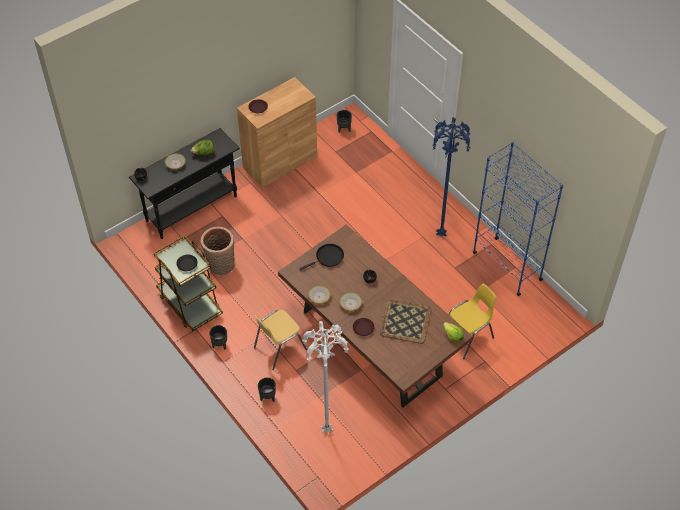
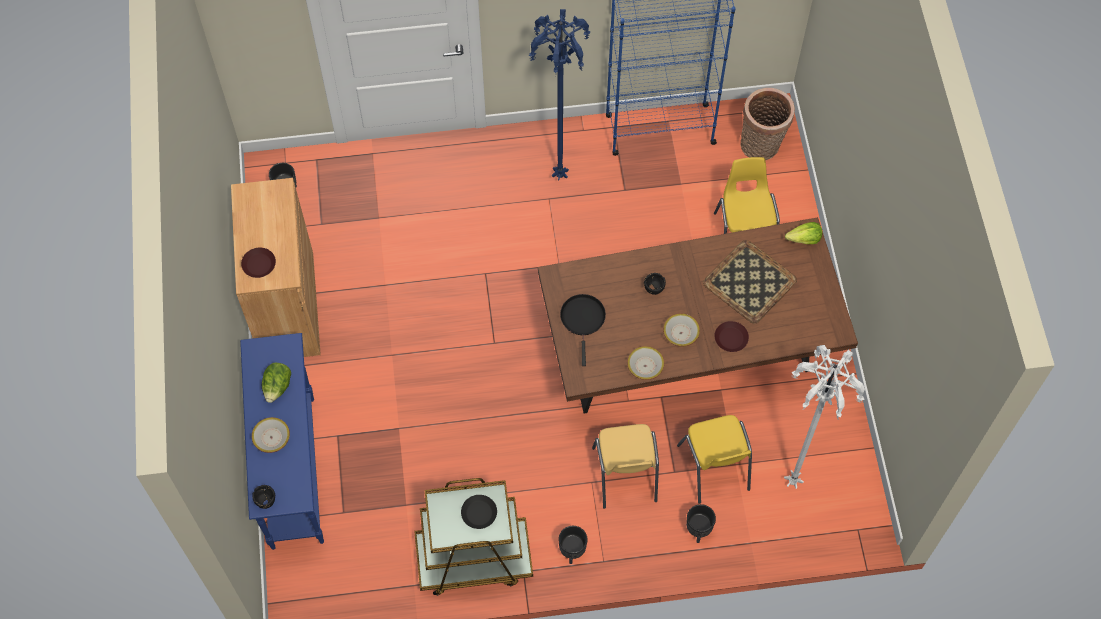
camera: 60 degrees left, 10 degrees up
black console table [129,128,240,239] -> blue console table [240,333,324,550]
basket [201,226,235,275] -> basket moved to [741,88,795,160]
none -> yellow chair [677,415,752,504]

